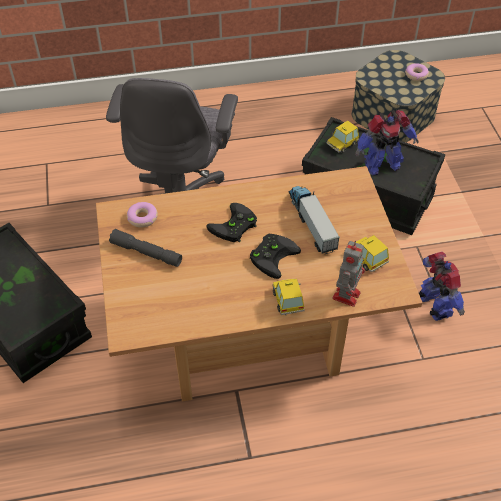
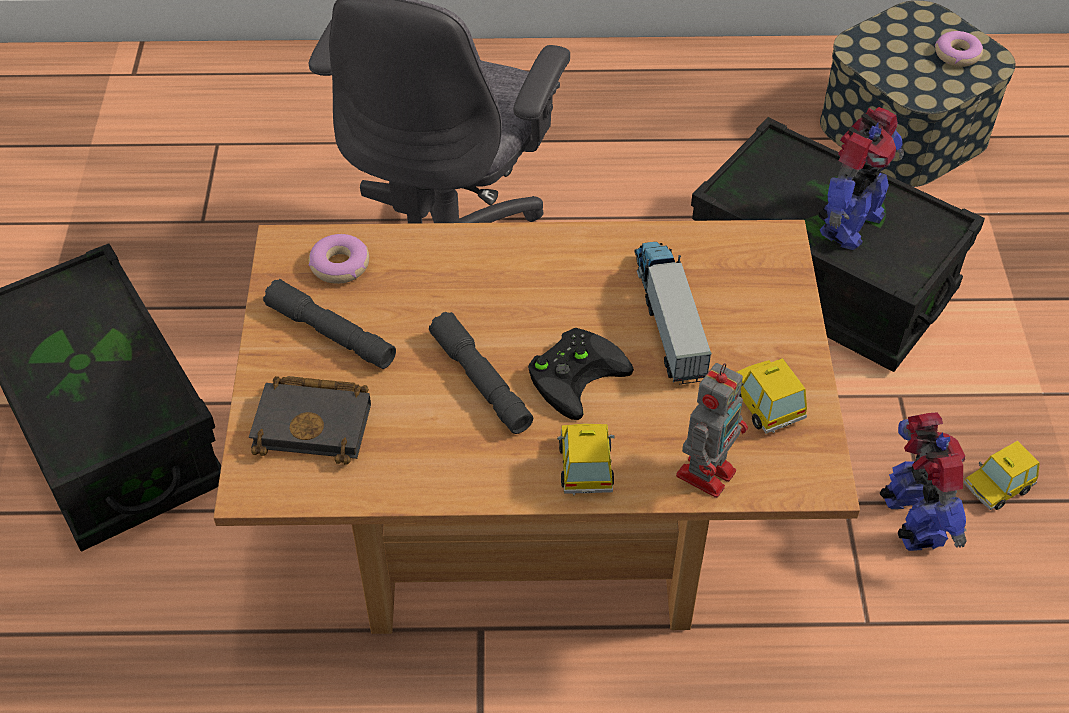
camera: 10 degrees right, 0 degrees up
black game controller [206,203,257,242] -> none
toy car [327,121,359,153] -> toy car moved to [964,441,1040,510]
toy robot [355,110,419,176] -> toy robot turned 45 degrees counterclockwise [819,107,904,250]
none -> black book [249,376,371,465]
none -> grey flashlight [429,312,533,434]

